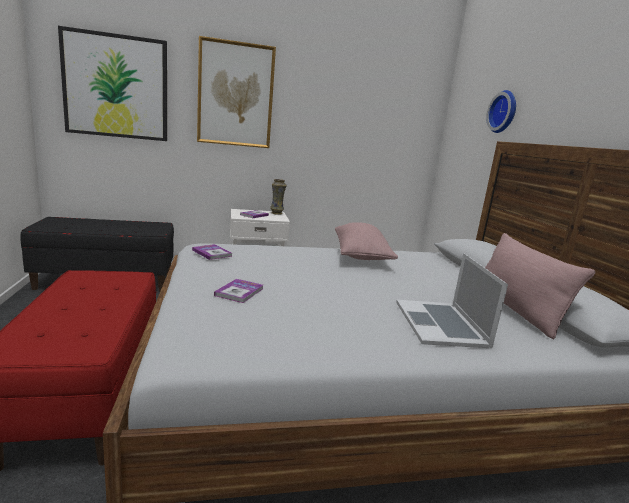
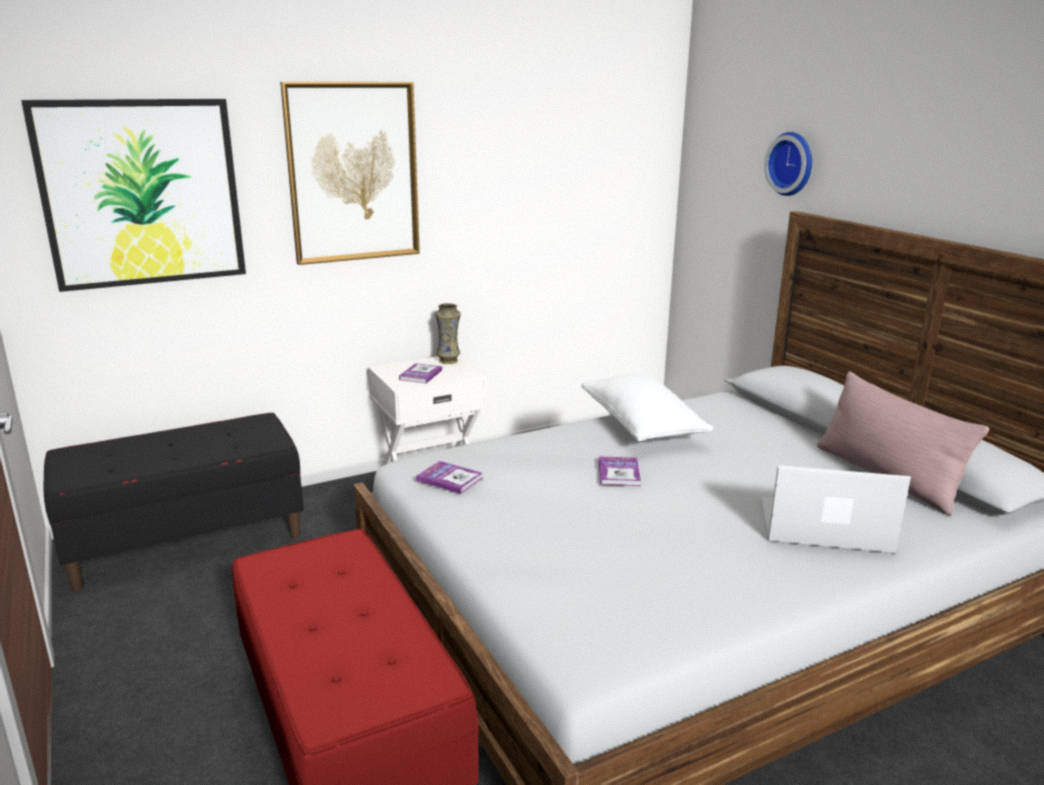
camera: 15 degrees left, 5 degrees up
book [214,279,263,303] -> book moved to [599,456,641,486]
pink pillow [335,222,398,260] -> white pillow [581,374,714,442]
laptop [396,253,508,348] -> laptop turned 120 degrees clockwise [760,465,911,553]

